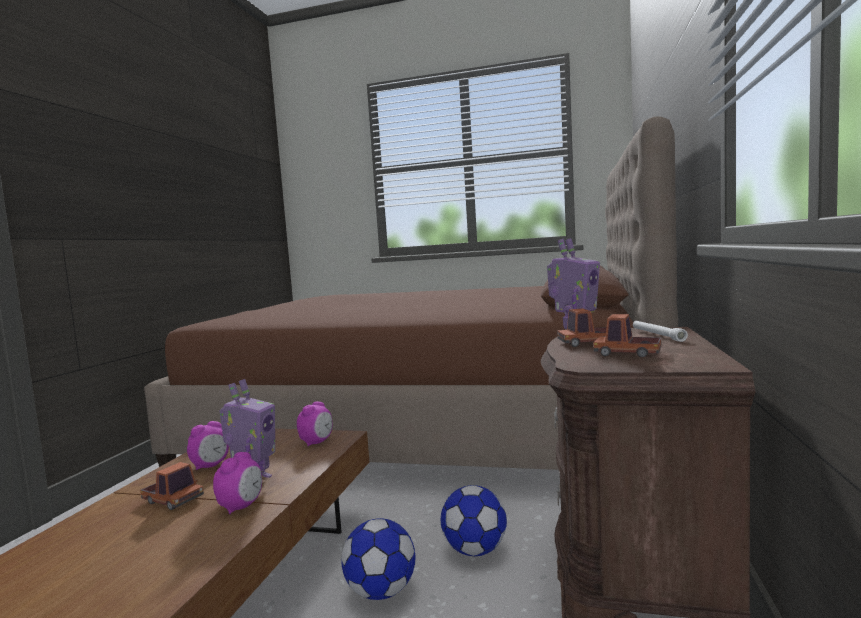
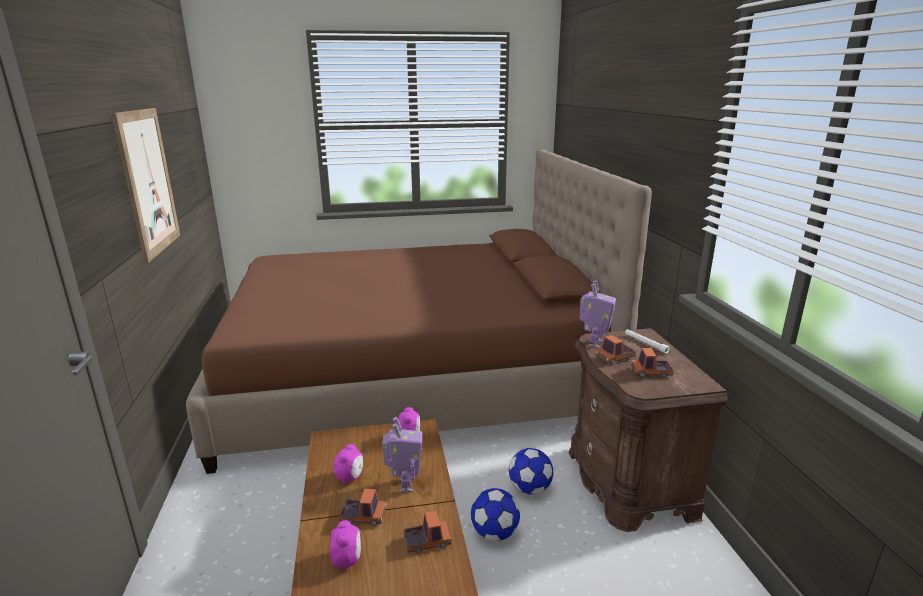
camera: 25 degrees left, 15 degrees up
alarm clock [213,452,262,514] -> alarm clock moved to [330,520,361,571]
none -> picture [112,108,180,263]
none -> toy truck [403,511,451,553]

